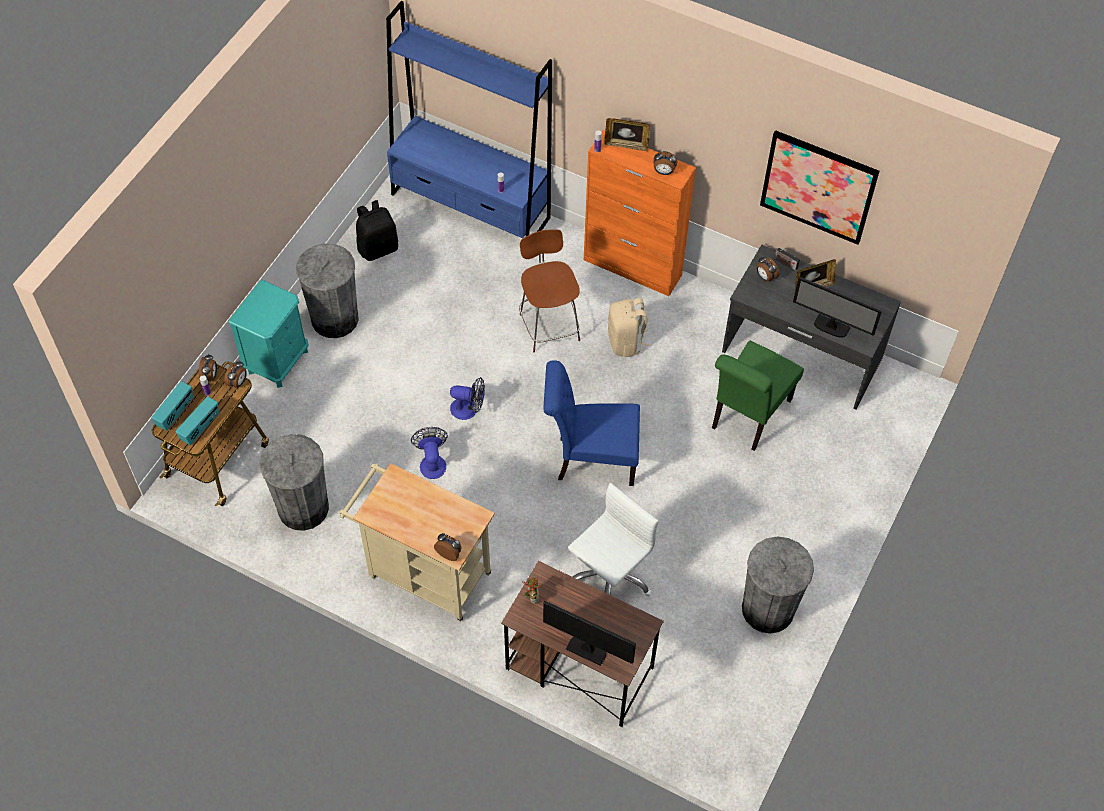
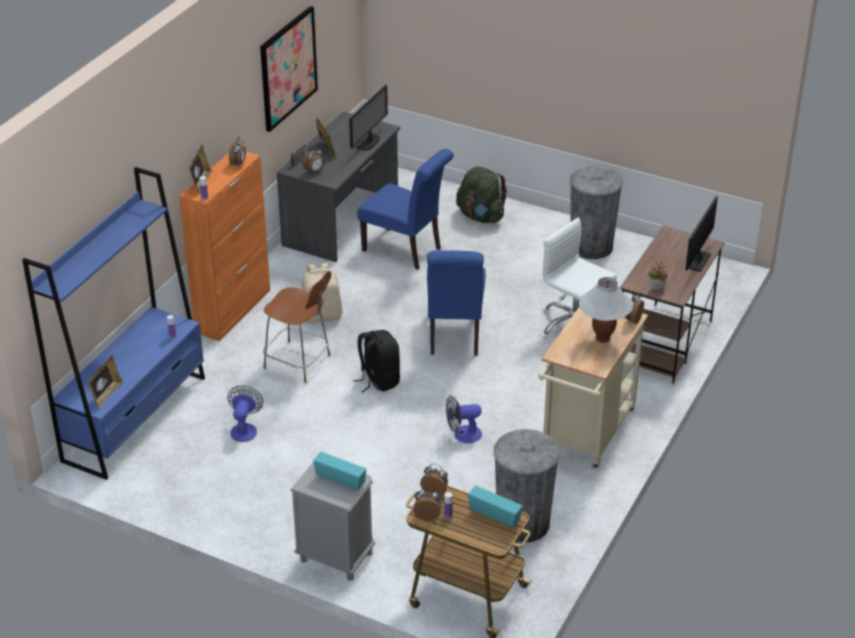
camera: 90 degrees left, 20 degrees down
radio [151,381,194,431] -> radio moved to [313,452,366,490]
turquoise nightstand [228,280,309,388] -> grey nightstand [290,462,375,581]
grey trash can [296,243,359,338] -> none
black backpack [356,200,398,261] -> black backpack moved to [353,330,400,392]
fan [450,377,485,420] -> fan moved to [227,385,263,442]
brown chair [519,229,580,352] -> brown chair turned 135 degrees counterclockwise [263,271,331,383]
green chair [712,341,804,451] -> blue chair [357,149,454,270]
none -> picture frame [88,356,123,409]
none -> green backpack [456,167,507,223]
none -> white table lamp [579,277,633,343]

